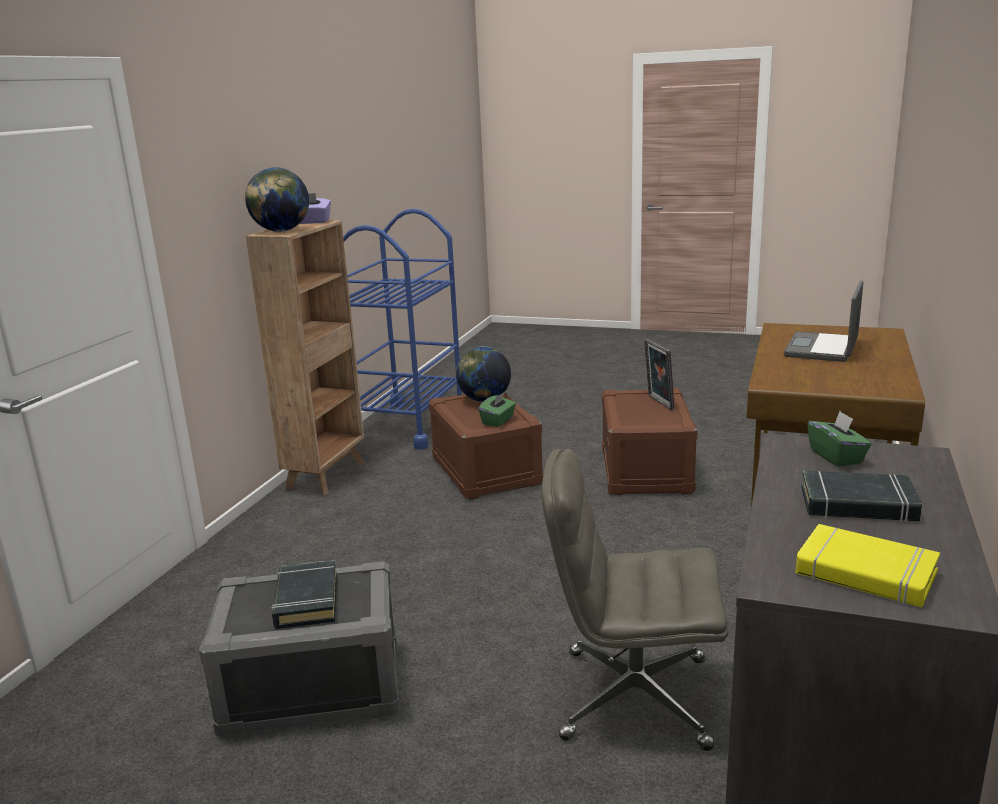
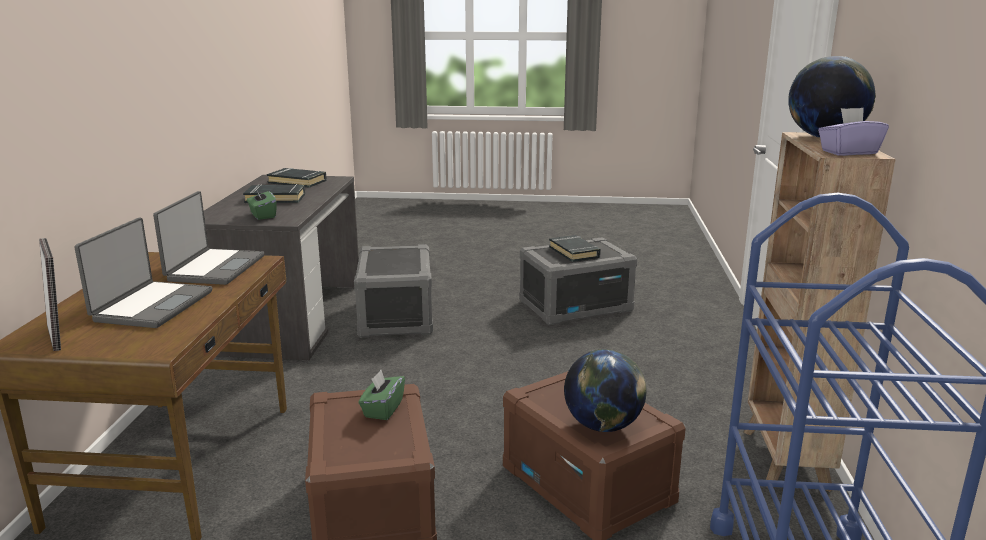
camera: 165 degrees right, 0 degrees up
green tissue box [478,392,516,427] -> green tissue box moved to [359,370,405,420]
grey office chair [541,449,728,751] -> grey storage box [354,244,433,337]
picture frame [644,339,675,410] -> picture frame moved to [39,238,61,351]
yellow book [796,524,940,607] -> black book [267,168,327,188]
none -> laptop [153,191,264,285]

